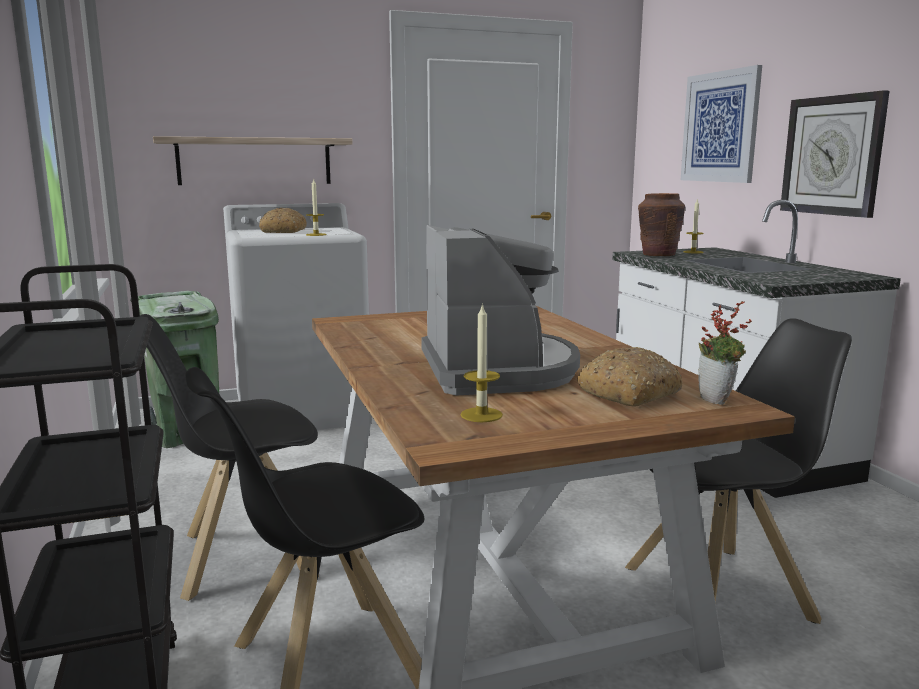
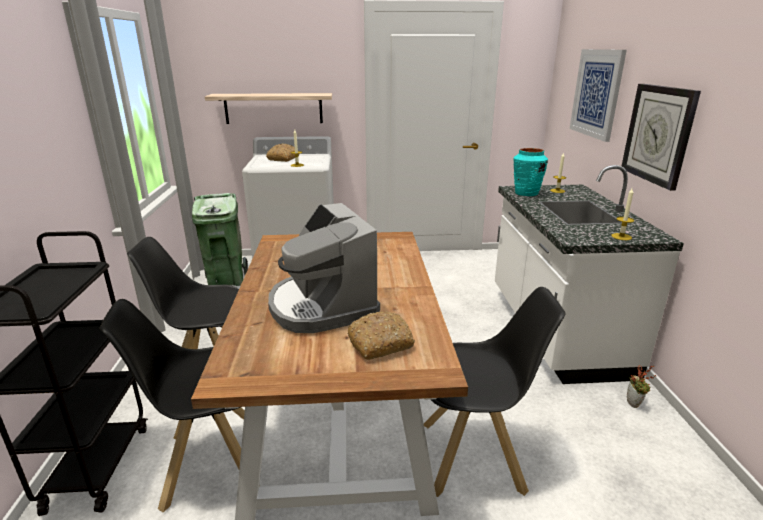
camera: 15 degrees right, 10 degrees up
coffee machine [421,225,580,396] -> coffee machine turned 150 degrees clockwise [268,203,380,333]
candle [460,303,503,422] -> candle moved to [611,188,634,240]
brown vase [638,193,685,256] -> turquoise vase [514,148,548,196]
potted plant [698,301,752,405] -> potted plant moved to [627,365,656,408]

